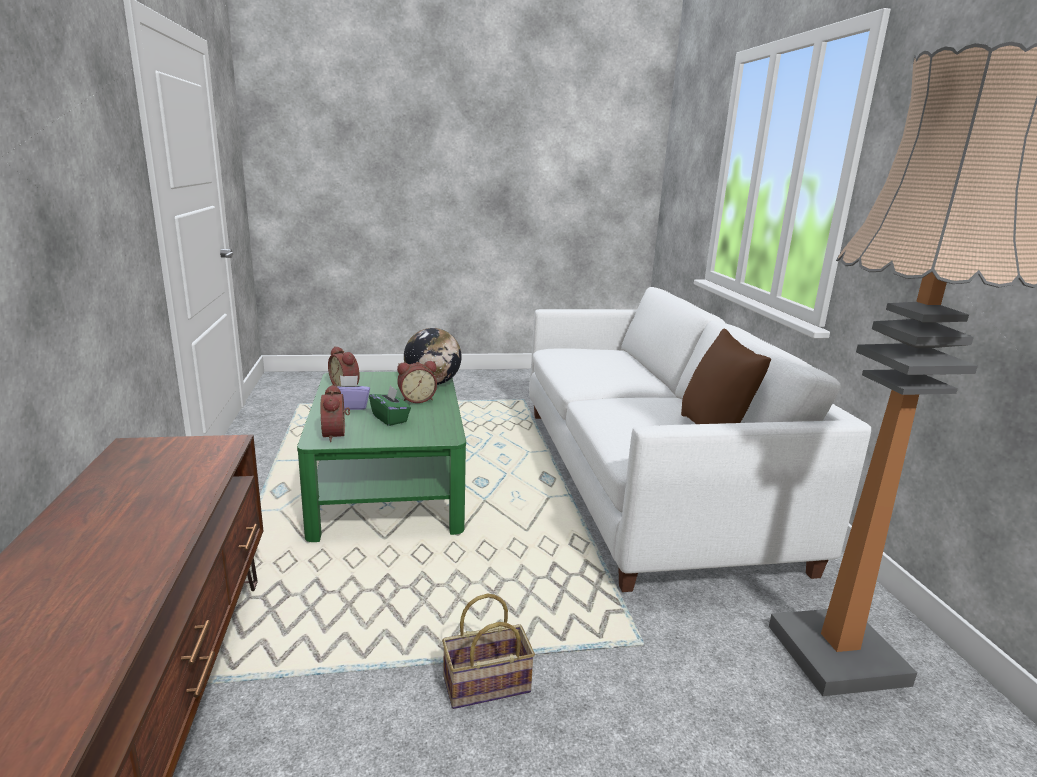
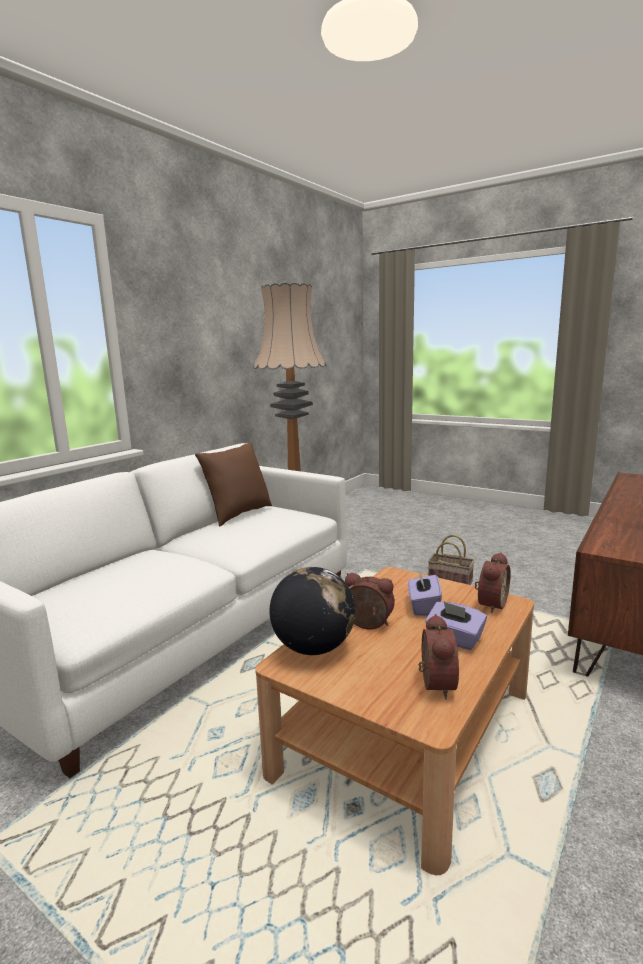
camera: 135 degrees left, 5 degrees down
green coffee table [297,372,466,542] -> brown coffee table [255,567,534,875]
green tissue box [369,385,411,426] -> purple tissue box [408,572,442,616]

